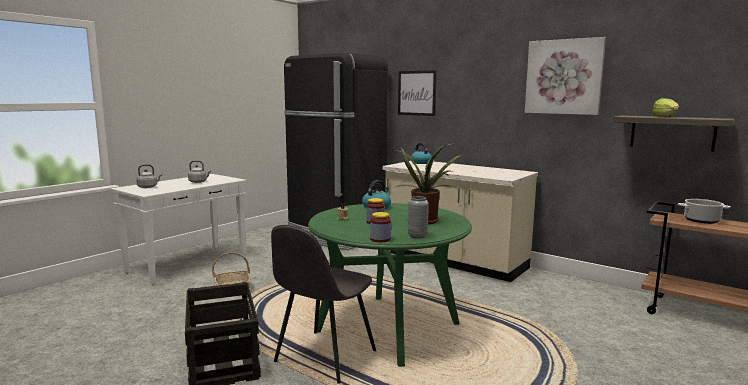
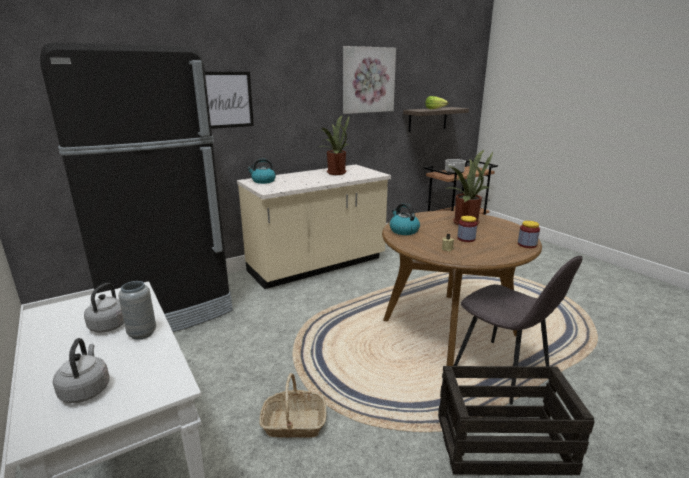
camera: 70 degrees left, 10 degrees up
green dining table [308,203,472,367] -> brown dining table [382,211,542,366]
grey vase [408,196,429,238] -> grey vase moved to [118,281,156,340]
none -> potted plant [318,116,350,175]

